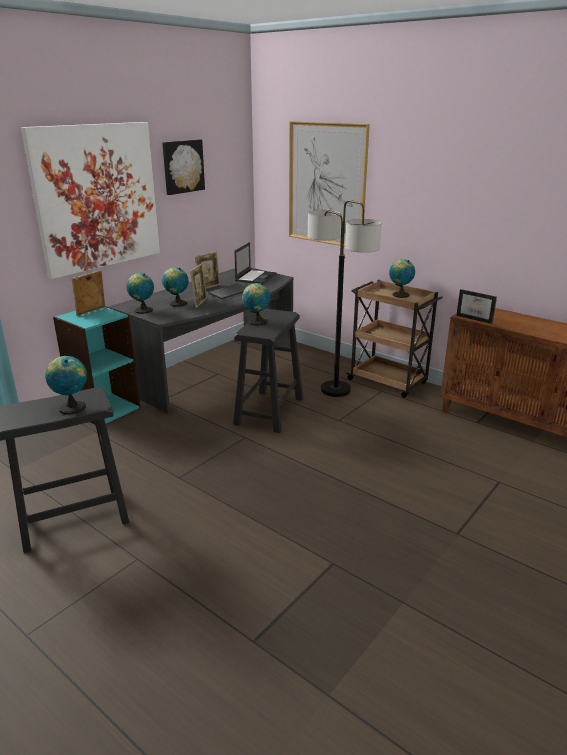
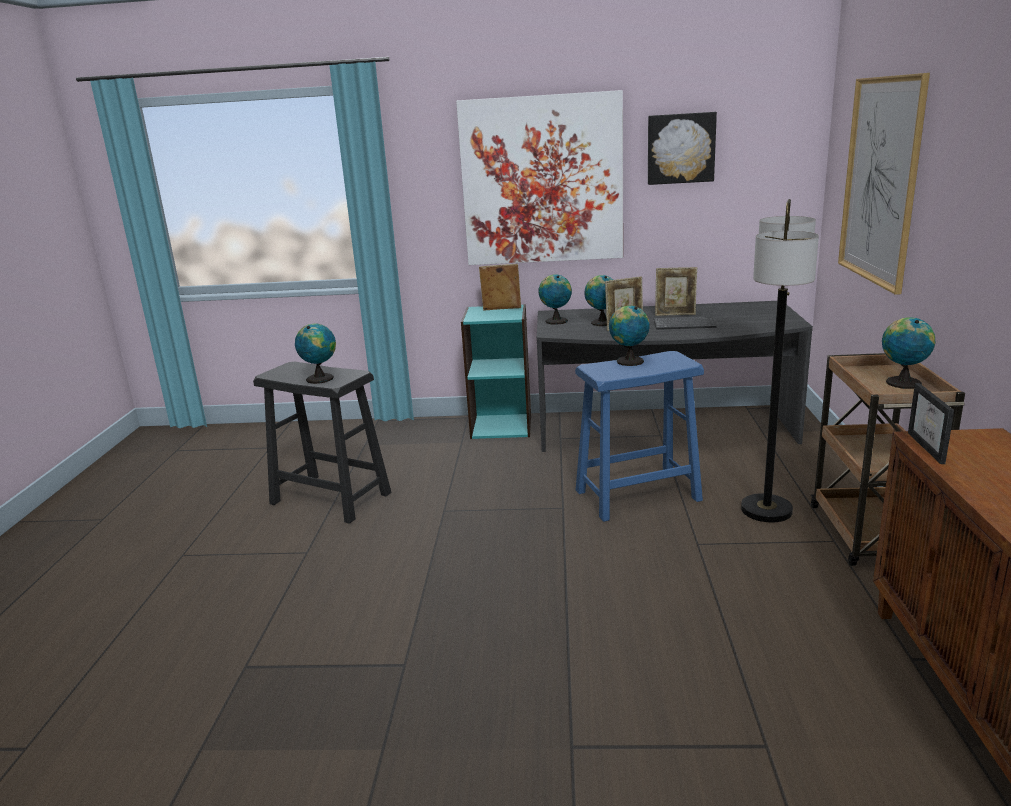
camera: 55 degrees right, 5 degrees down
black stool [233,309,303,433] -> blue stool [575,351,704,522]
laptop [234,242,277,284] -> none

